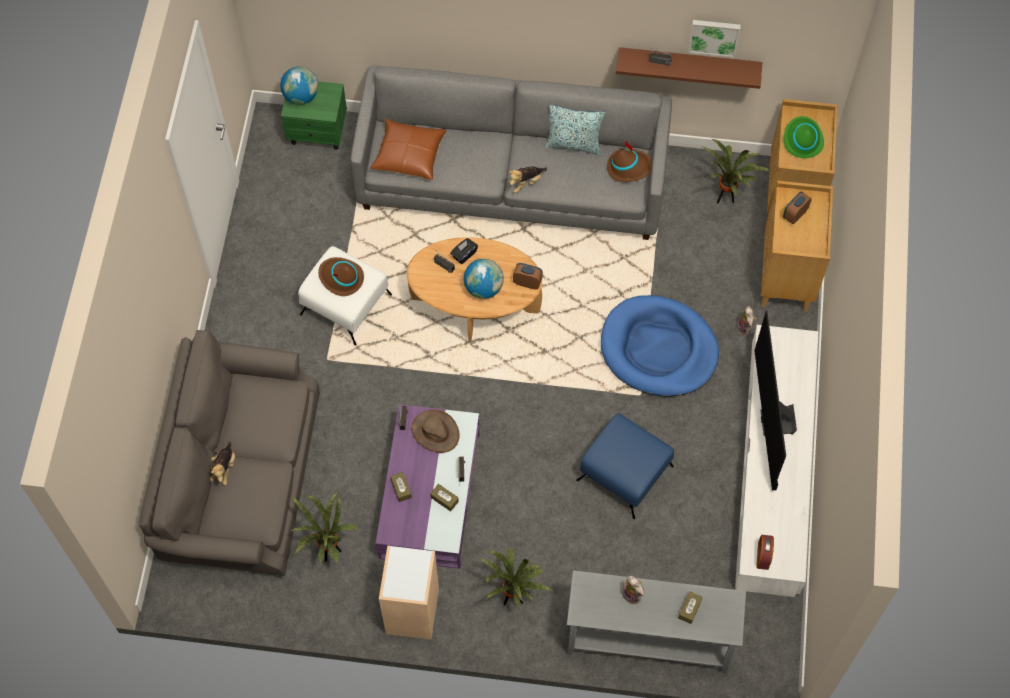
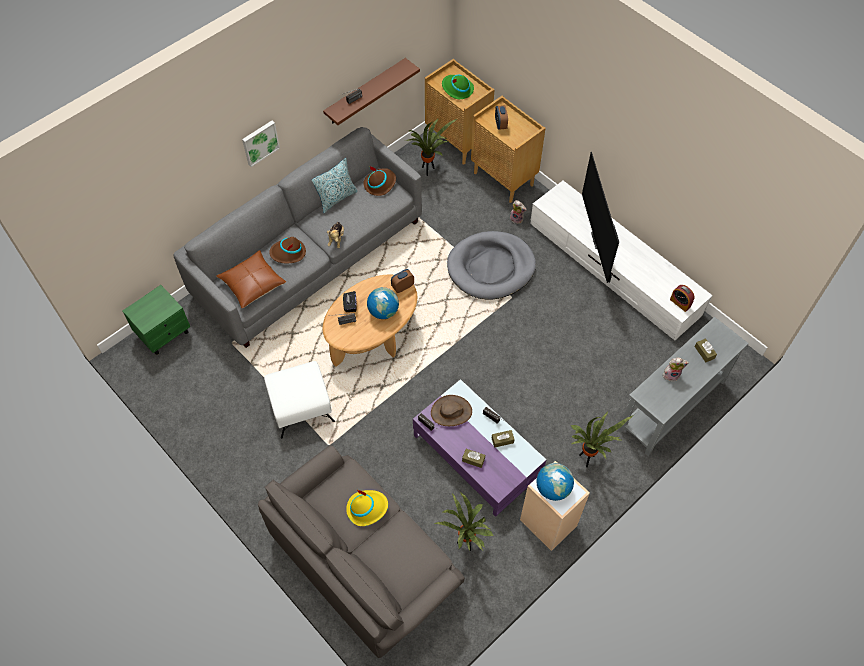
camera: 50 degrees left, 5 degrees down
plush toy [210,441,235,486] -> none
globe [280,67,318,105] -> globe moved to [536,463,574,501]
brown hat [318,257,364,296] -> brown hat moved to [269,237,306,263]
blue ottoman [576,413,674,519] -> none
blue dog bed [601,295,719,397] -> grey dog bed [447,231,536,299]
picture [688,20,741,58] -> picture moved to [242,121,280,167]
television [754,311,797,491] -> television turned 45 degrees clockwise [582,152,619,283]
none -> yellow hat [346,489,388,526]

